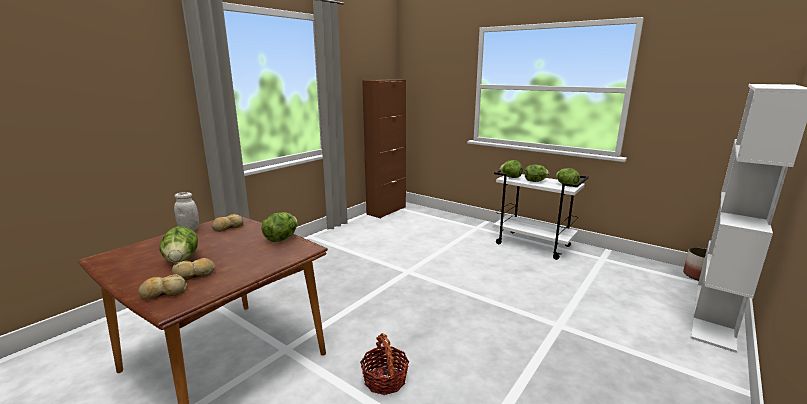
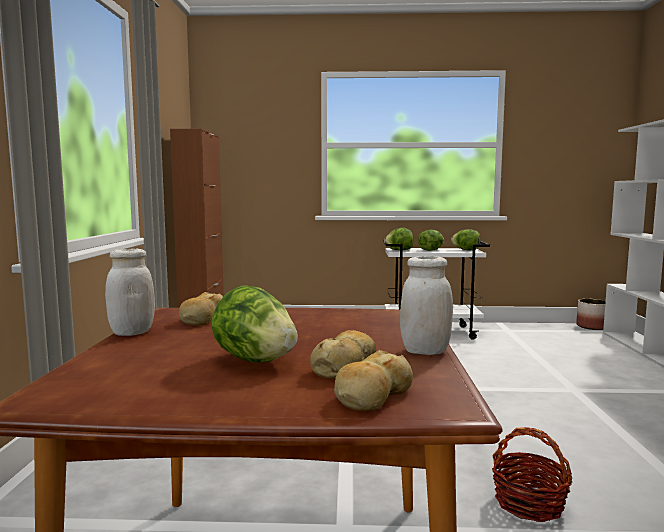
camera: 35 degrees left, 10 degrees down
lettuce [262,212,298,242] -> none
none -> white jar [400,256,453,355]

